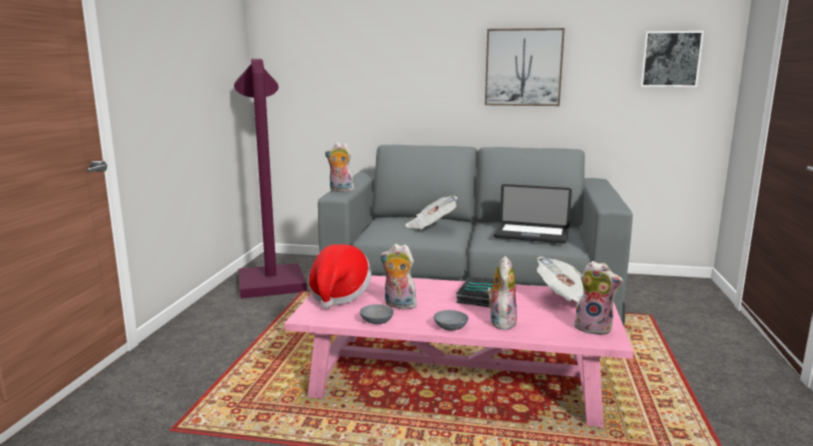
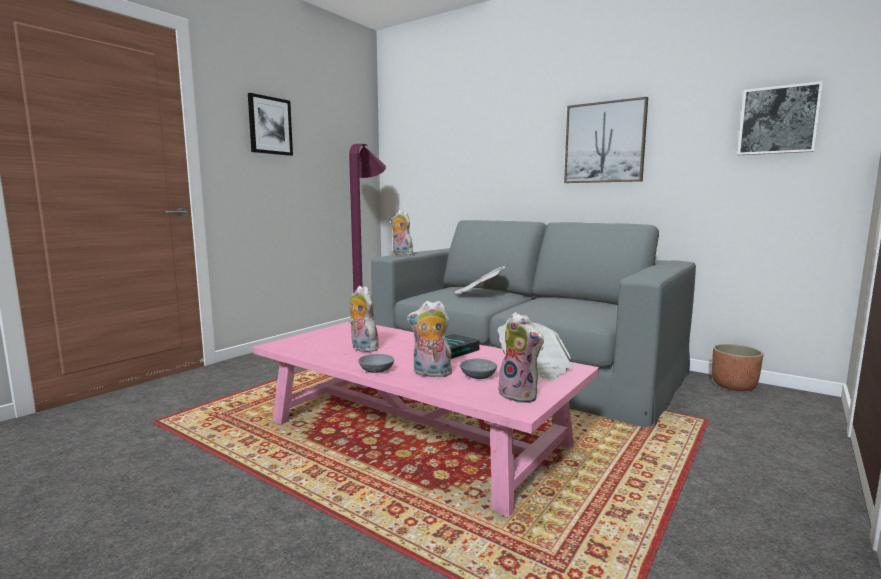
camera: 25 degrees right, 5 degrees down
hat [308,244,371,309] -> none
grey bowl [360,304,394,324] -> grey bowl moved to [460,359,497,379]
plush toy [487,256,517,330] -> plush toy turned 120 degrees counterclockwise [407,301,452,377]
laptop [494,184,572,244] -> none
none -> picture [248,93,293,156]
none -> planter [712,344,764,391]

